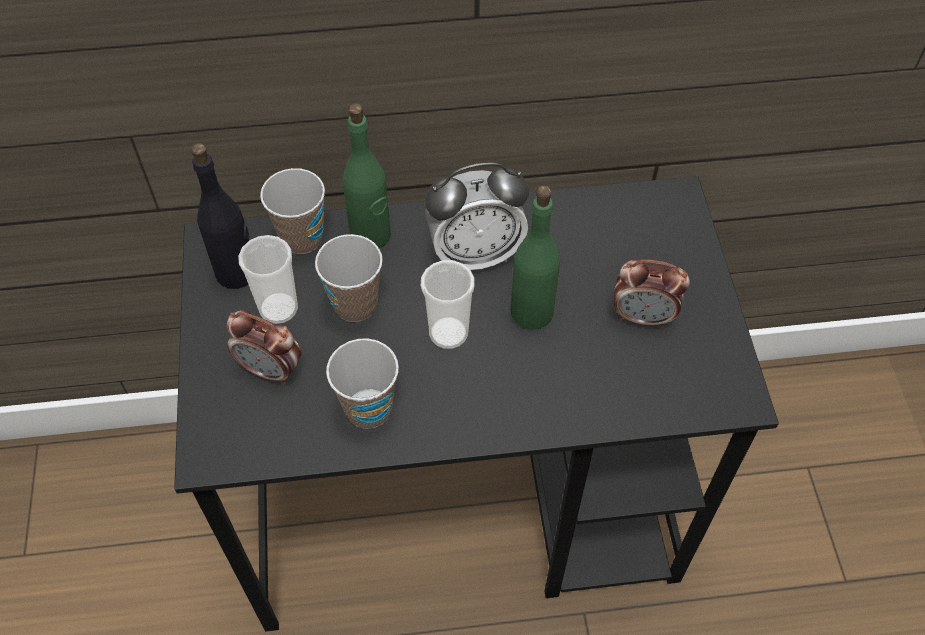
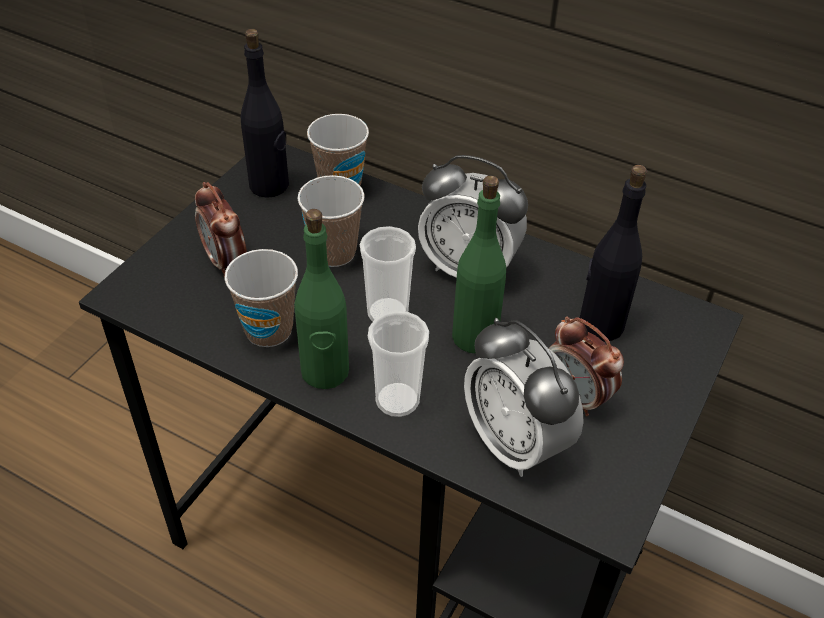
camera: 35 degrees right, 10 degrees down
cup [238,235,298,324] -> cup moved to [368,311,429,417]
green bottle [343,103,391,248] -> green bottle moved to [295,209,349,389]
none -> alarm clock [464,318,584,477]
none -> black bottle [580,165,647,342]

